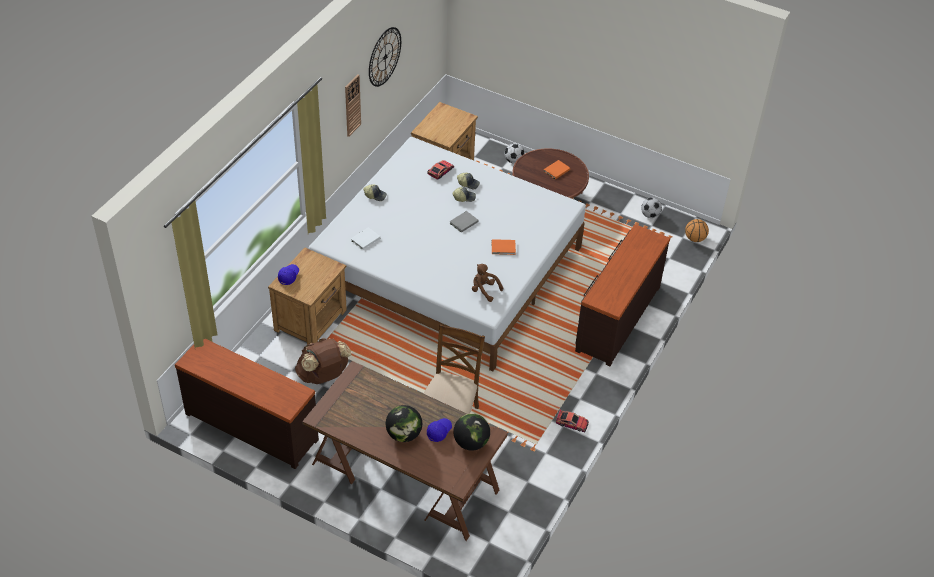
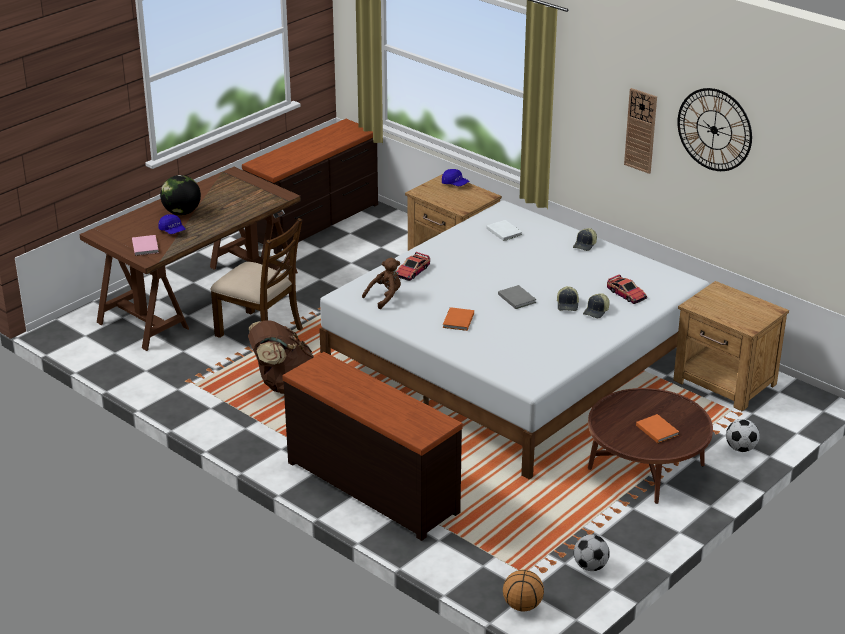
camera: 105 degrees right, 15 degrees down
brown backpack [295,338,352,384] -> brown backpack moved to [248,320,314,394]
globe [453,413,490,451] -> pink book [132,235,159,256]
toy car [556,410,589,432] -> toy car moved to [396,252,430,281]

